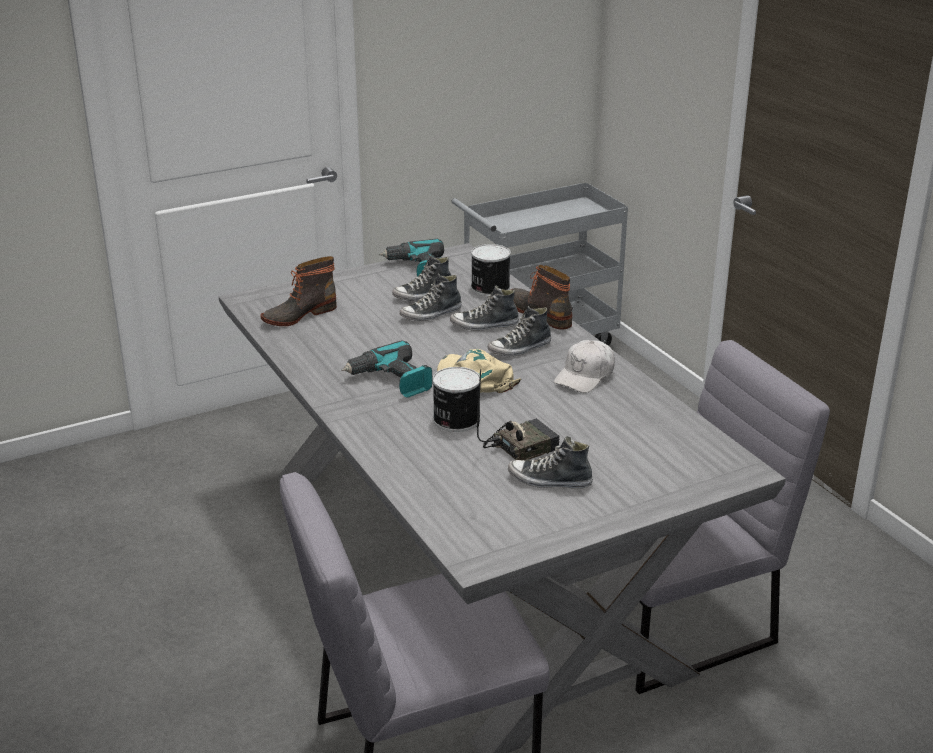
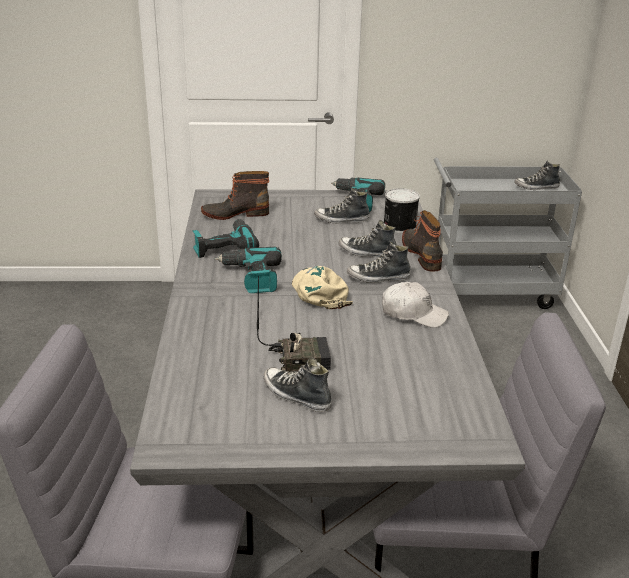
camera: 25 degrees right, 0 degrees up
shoe [399,273,462,321] -> shoe moved to [514,161,560,190]
can [433,367,480,432] -> none
white cap [554,340,615,393] -> white cap turned 135 degrees counterclockwise [382,282,449,328]
none -> power drill [192,219,259,258]

